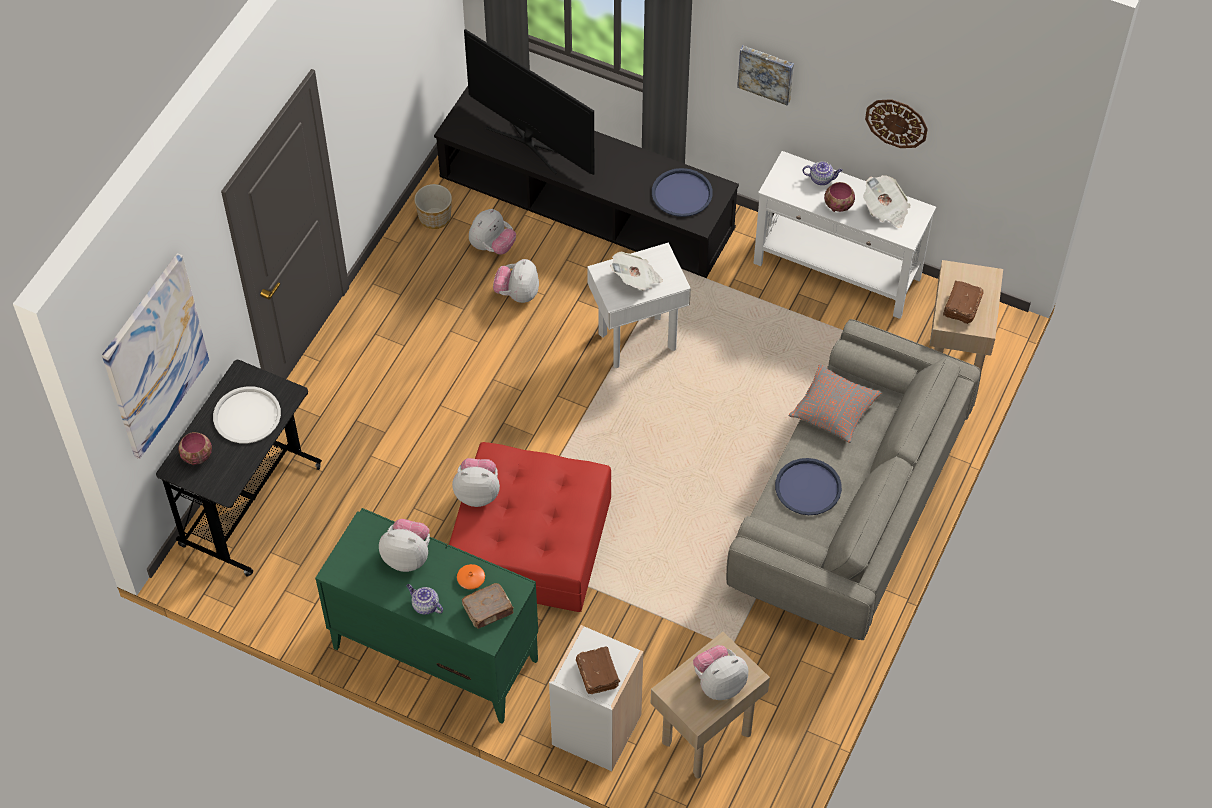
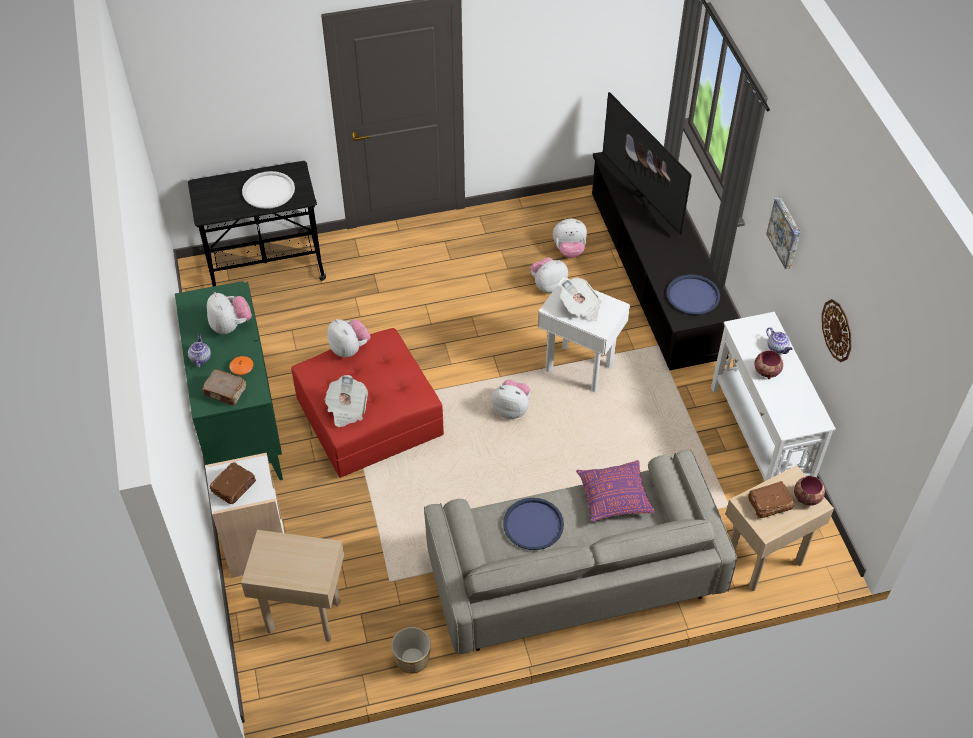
camera: 50 degrees right, 5 degrees down
picture [102,253,209,459] -> none
bowl [178,432,212,465] -> bowl moved to [794,476,825,506]
planter [414,184,452,229] -> planter moved to [391,627,431,674]
television [464,29,595,175] -> television turned 150 degrees clockwise [603,92,692,235]
plush toy [693,645,748,700] -> plush toy moved to [491,380,530,419]
grey pillow [789,364,882,443] -> purple pillow [576,460,655,522]
newspaper [863,175,911,228] -> newspaper moved to [325,375,368,427]

